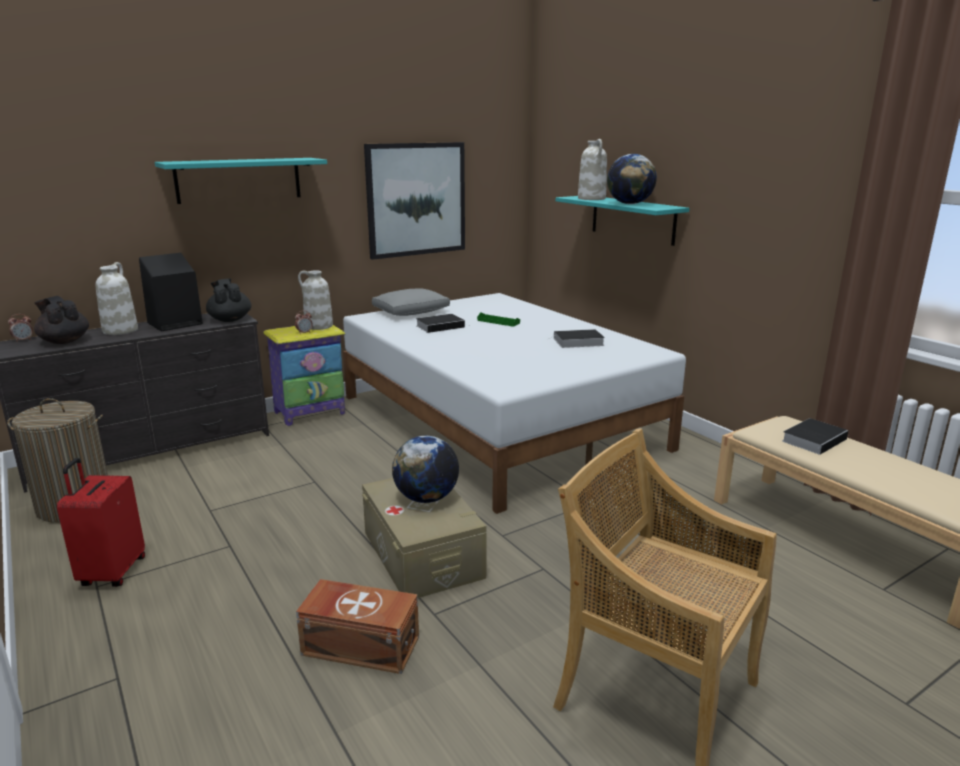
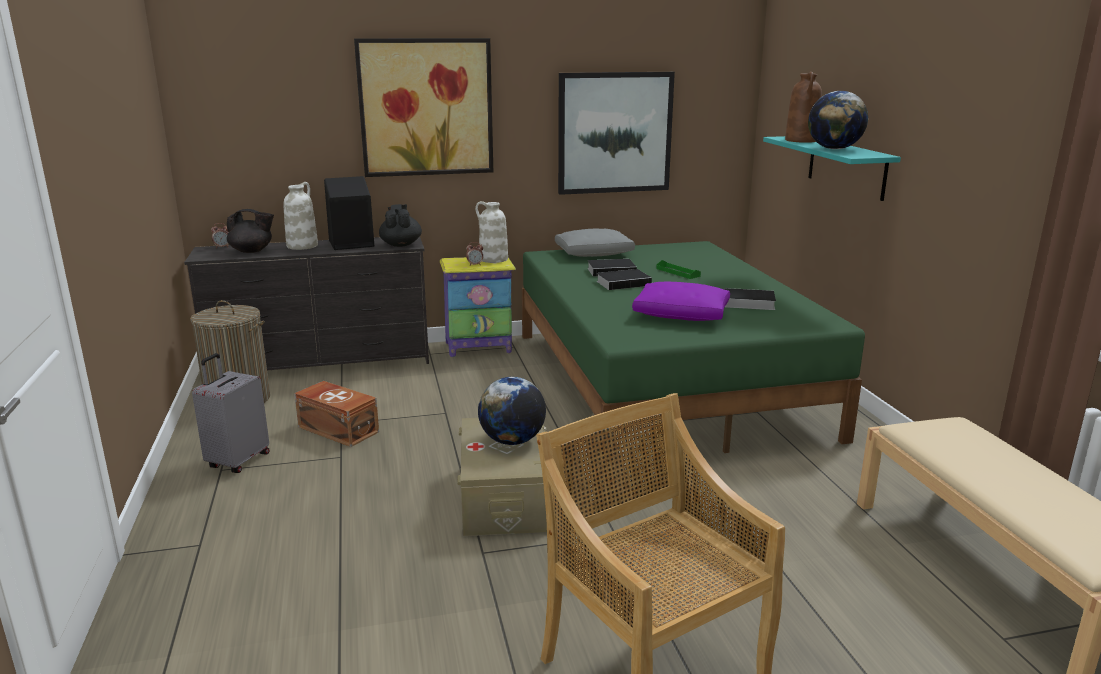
camera: 20 degrees right, 0 degrees up
black teapot [34,296,89,344] -> black teapot turned 120 degrees clockwise [227,209,274,253]
red suitcase [57,458,145,587] -> grey suitcase [192,353,269,473]
turquoise shelf [154,158,327,204] -> picture [354,38,493,177]
brown storage box [296,579,419,674] -> brown storage box moved to [294,381,379,447]
white bed [343,293,686,514] -> green bed [522,241,865,453]
white vase [578,139,607,200] -> brown vase [785,72,822,143]
book [782,418,849,455] -> book moved to [596,269,652,290]
none -> purple pillow [632,281,730,321]

